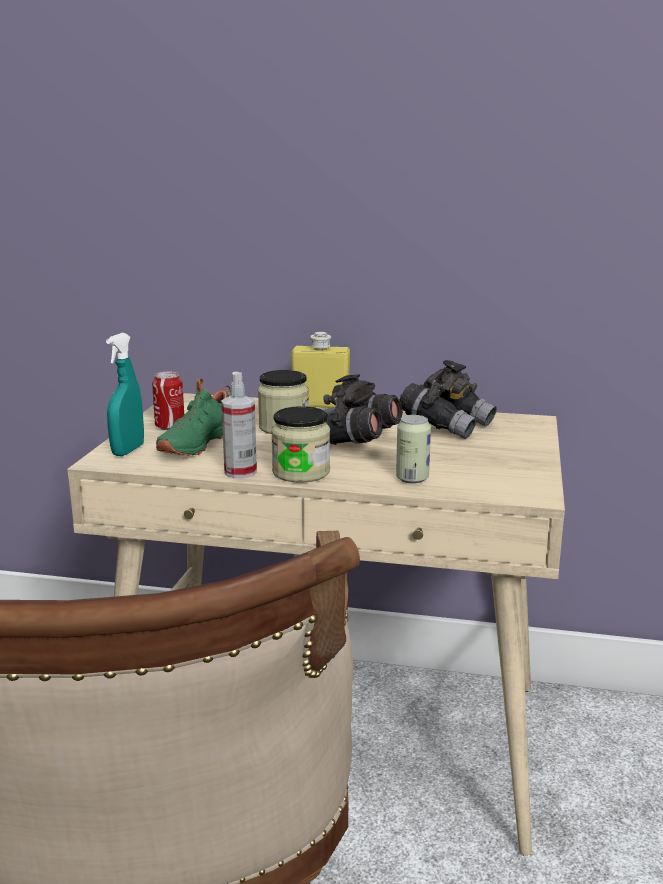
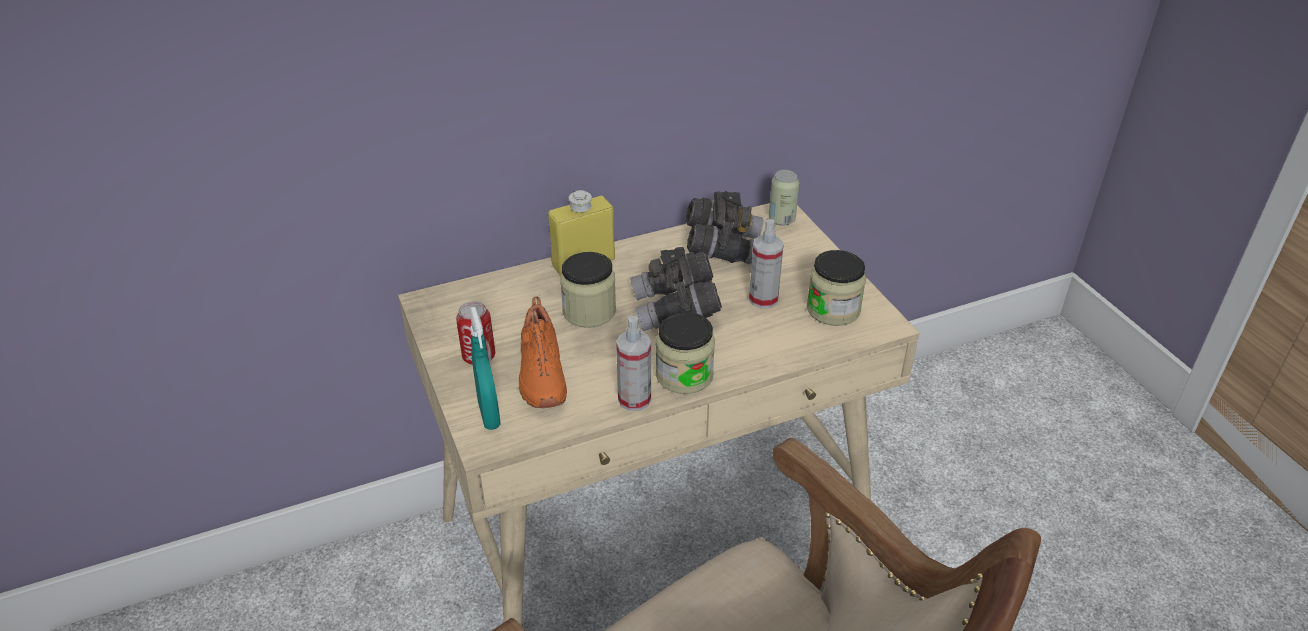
camera: 35 degrees left, 20 degrees up
green shoe [156,378,231,456] -> orange shoe [519,296,567,408]
can [396,415,431,484] -> can moved to [769,170,799,226]
none -> spray bottle [749,219,784,309]
none -> jar [807,250,866,326]

